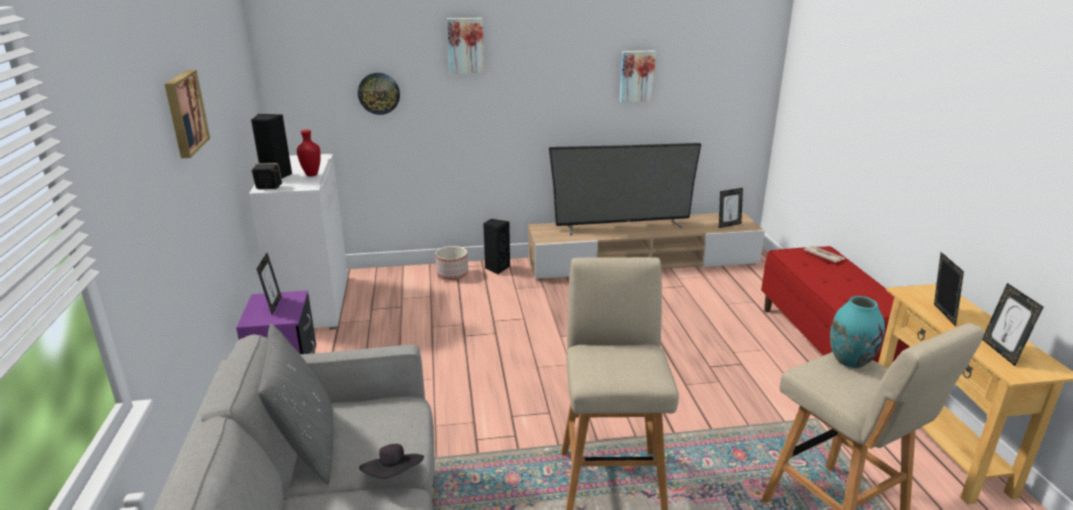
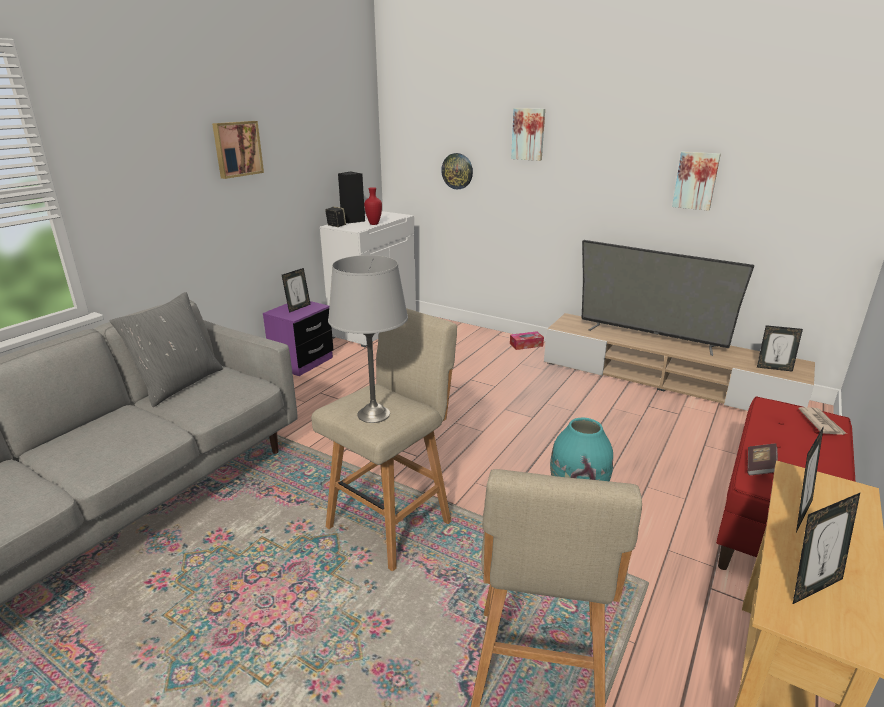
camera: 40 degrees right, 0 degrees up
black hat [359,444,424,479] -> none
planter [435,246,468,280] -> none
black speaker [483,219,510,274] -> tissue box [510,331,544,350]
picture frame [982,283,1043,366] -> picture frame turned 150 degrees counterclockwise [793,493,860,604]
none -> grey table lamp [328,255,408,423]
none -> book [747,444,778,475]

